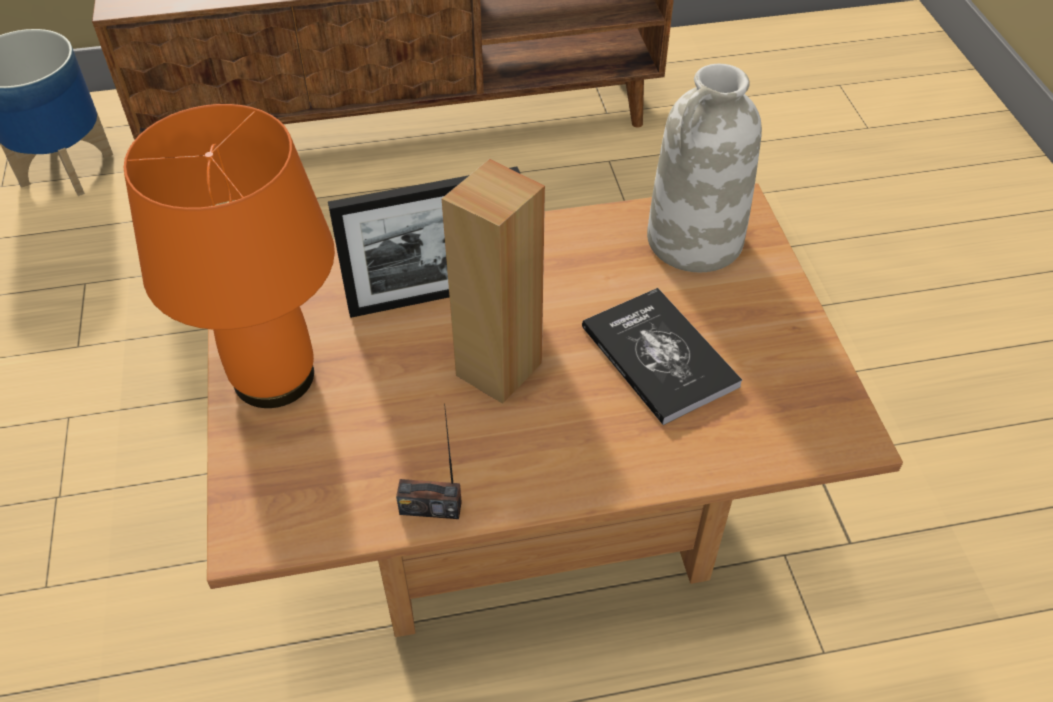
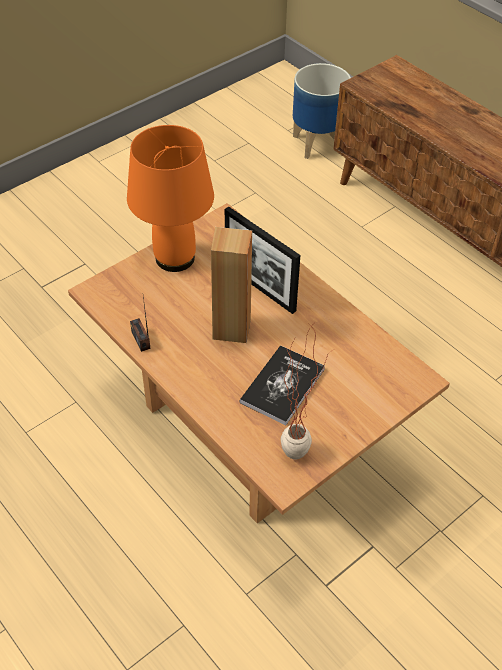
camera: 60 degrees right, 0 degrees up
white vase [647,64,762,272] -> none
none -> potted plant [281,322,335,459]

